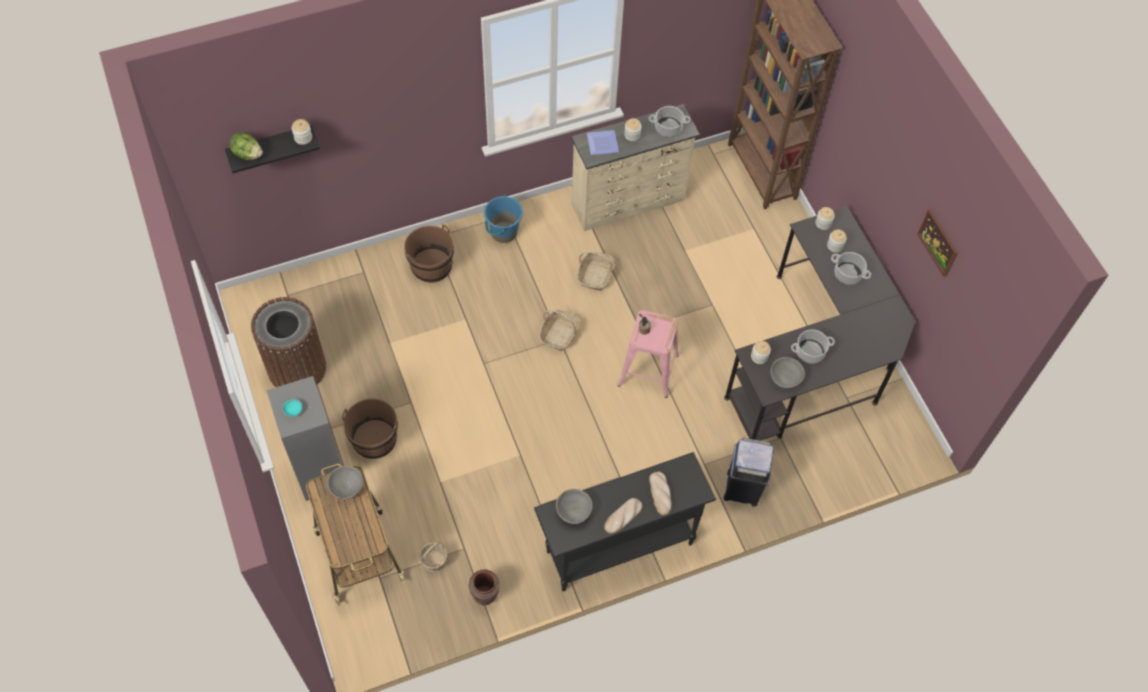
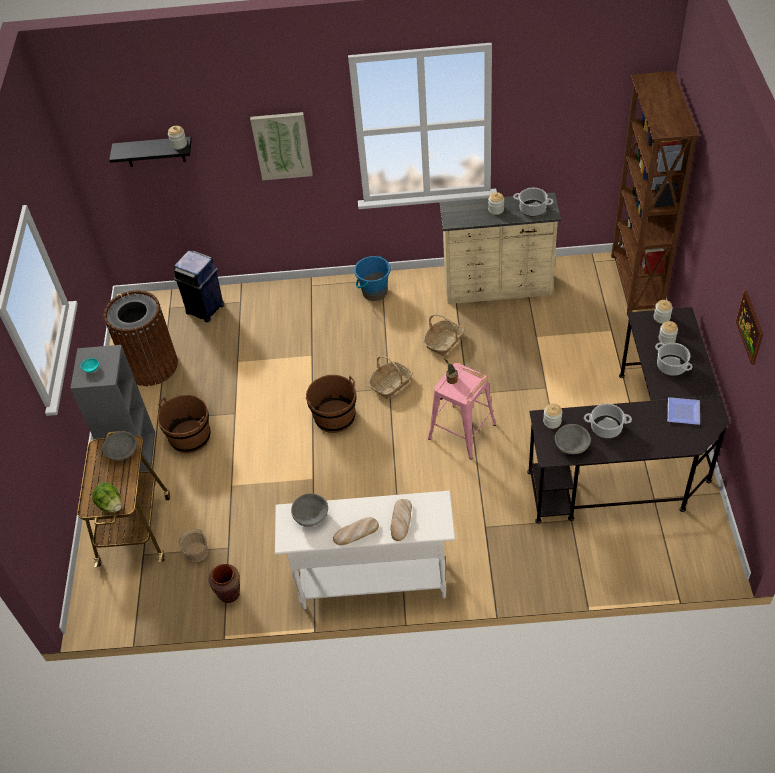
camera: 25 degrees right, 10 degrees down
lettuce [230,132,263,160] -> lettuce moved to [92,482,122,512]
brown bucket [404,224,454,283] -> brown bucket moved to [306,375,356,433]
black console table [534,452,716,591] -> white console table [275,491,455,609]
plate [587,130,619,155] -> plate moved to [668,397,700,425]
blue trash can [723,438,774,506] -> blue trash can moved to [174,251,224,322]
none -> picture [250,112,313,180]

